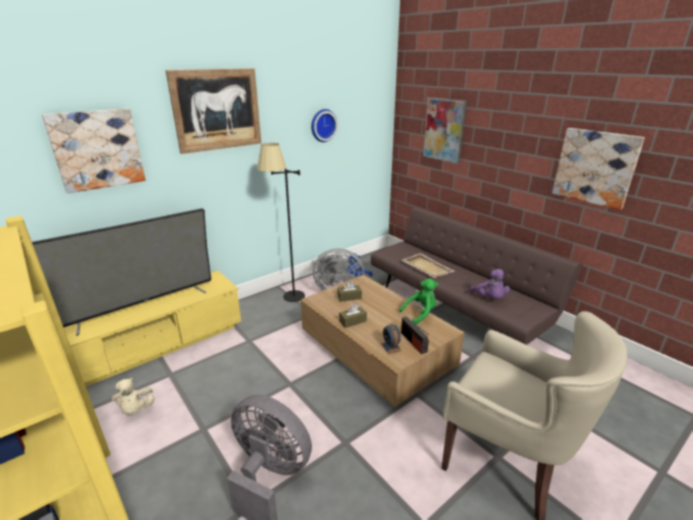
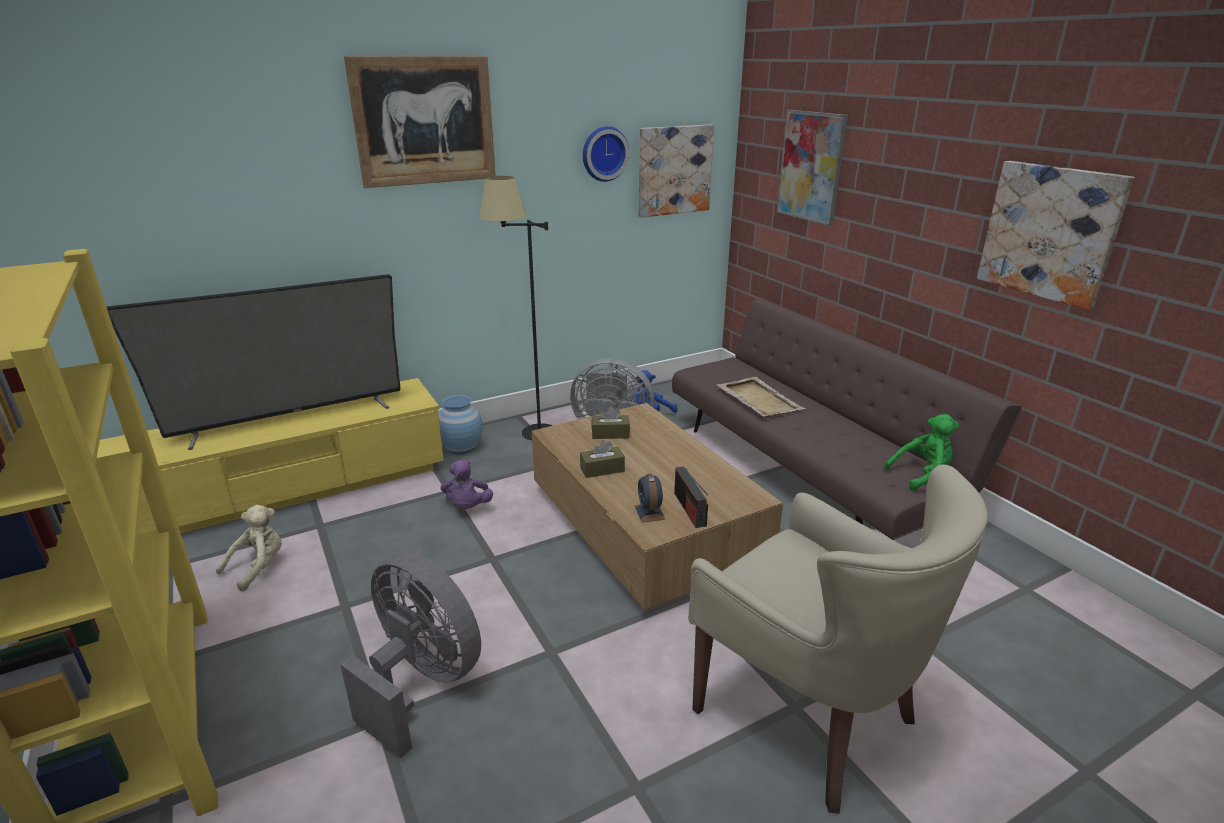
camera: 10 degrees right, 0 degrees up
picture [42,109,146,193] -> picture moved to [639,125,714,218]
beige plush toy [112,378,155,415] -> beige plush toy turned 135 degrees counterclockwise [216,505,282,592]
green plush toy [399,278,438,325] -> green plush toy moved to [884,414,959,491]
purple plush toy [470,269,510,299] -> purple plush toy moved to [440,460,493,509]
none -> blue vase [438,395,482,454]

